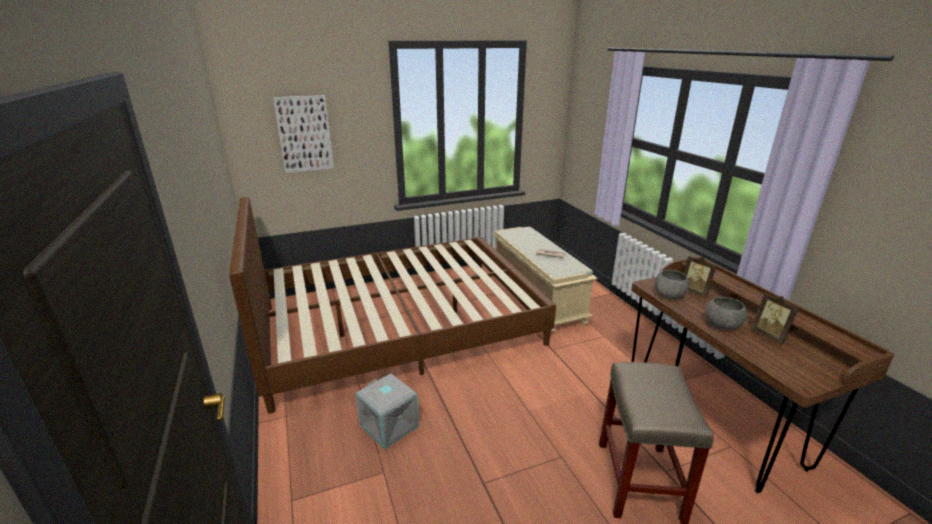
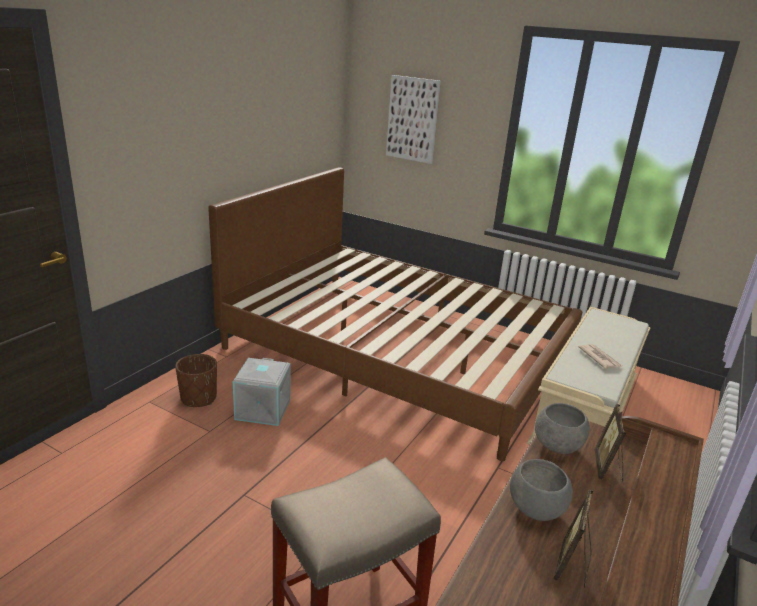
camera: 50 degrees right, 0 degrees up
none -> brown planter [175,354,217,407]

